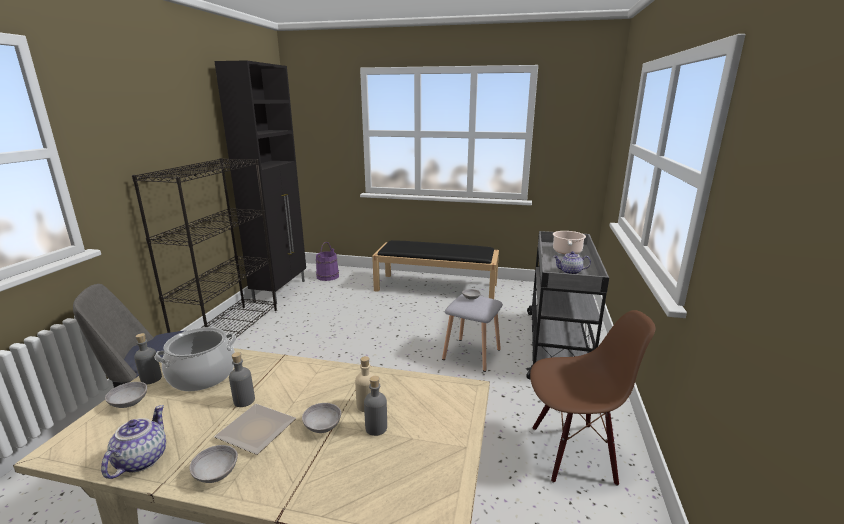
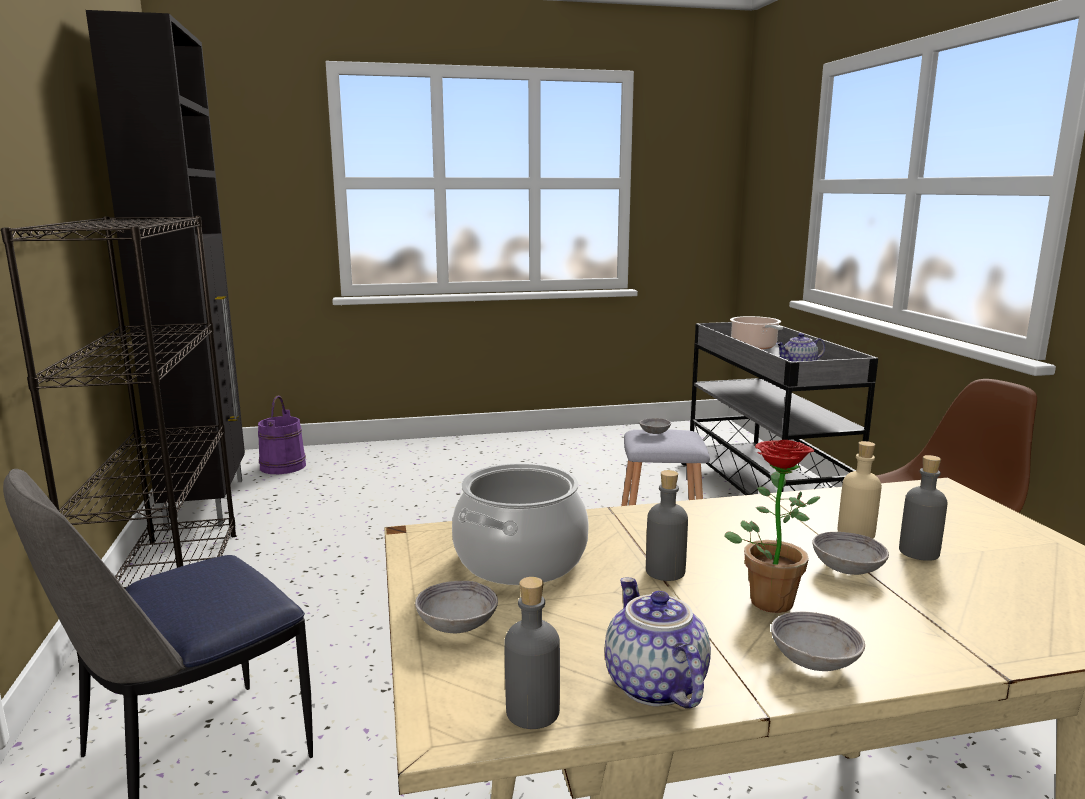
camera: 25 degrees left, 5 degrees down
grey bottle [134,333,162,384] -> grey bottle moved to [505,577,560,729]
plate [214,404,296,455] -> potted plant [724,440,821,613]
black bench [372,240,499,299] -> none

